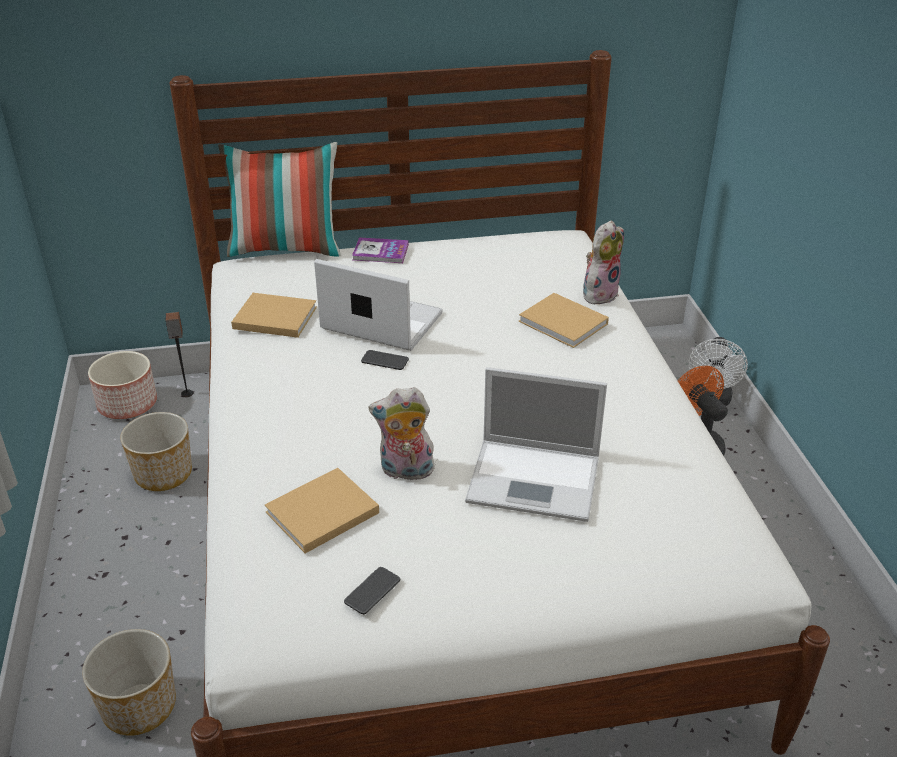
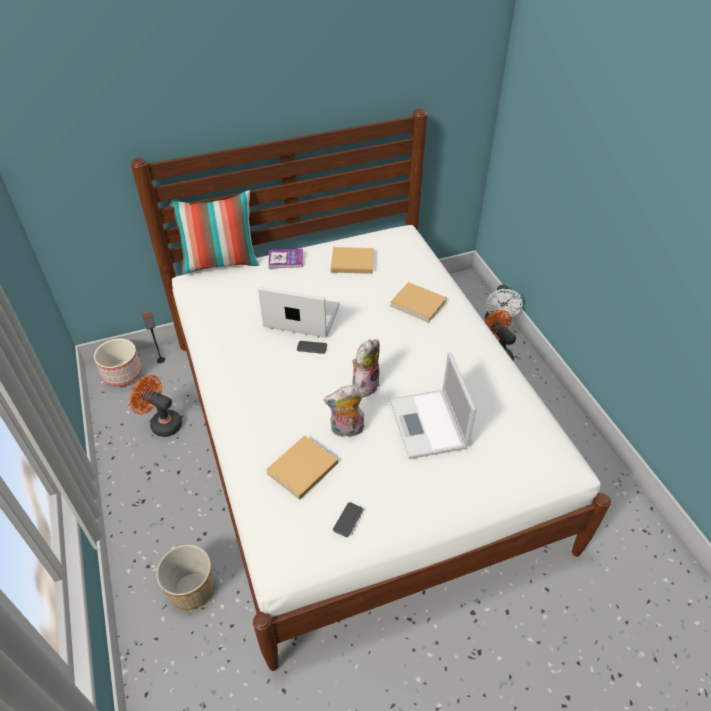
camera: 10 degrees left, 10 degrees up
planter [120,412,192,491] -> orange fan [130,375,182,437]
beige book [231,293,317,338] -> beige book moved to [331,247,374,274]
laptop [465,367,607,522] -> laptop turned 75 degrees clockwise [389,352,476,459]
plush toy [583,220,624,304] -> plush toy moved to [352,339,380,397]

